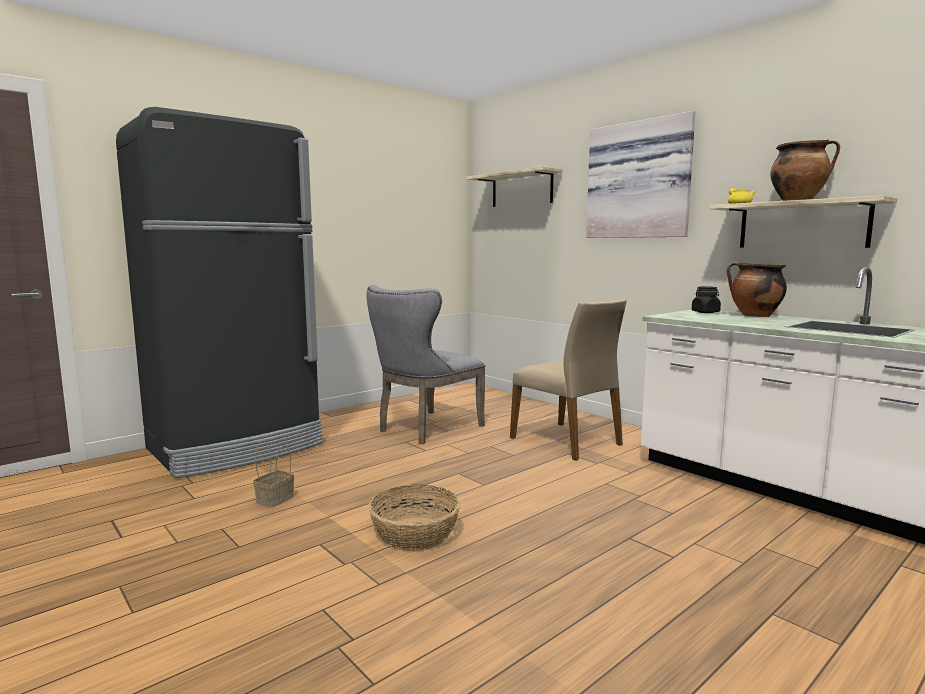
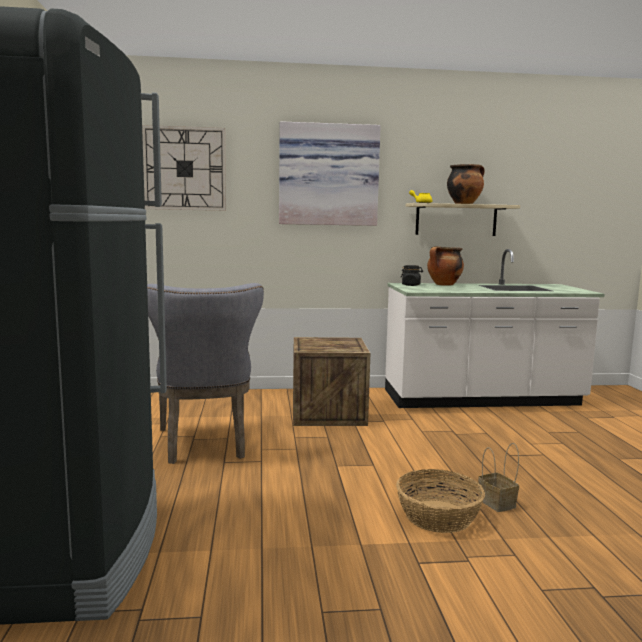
camera: 55 degrees left, 0 degrees up
basket [253,440,294,508] -> basket moved to [478,443,519,512]
shelf [467,166,563,207] -> wall clock [142,125,226,211]
beige chair [510,298,627,461] -> crate [293,337,370,426]

